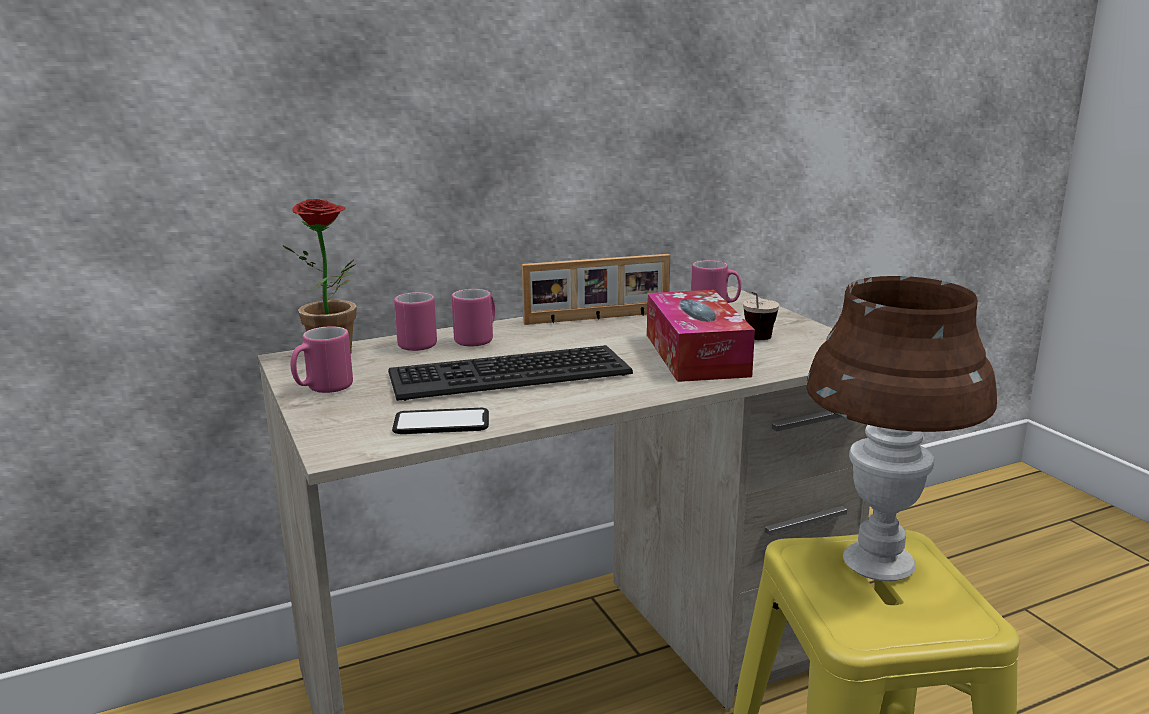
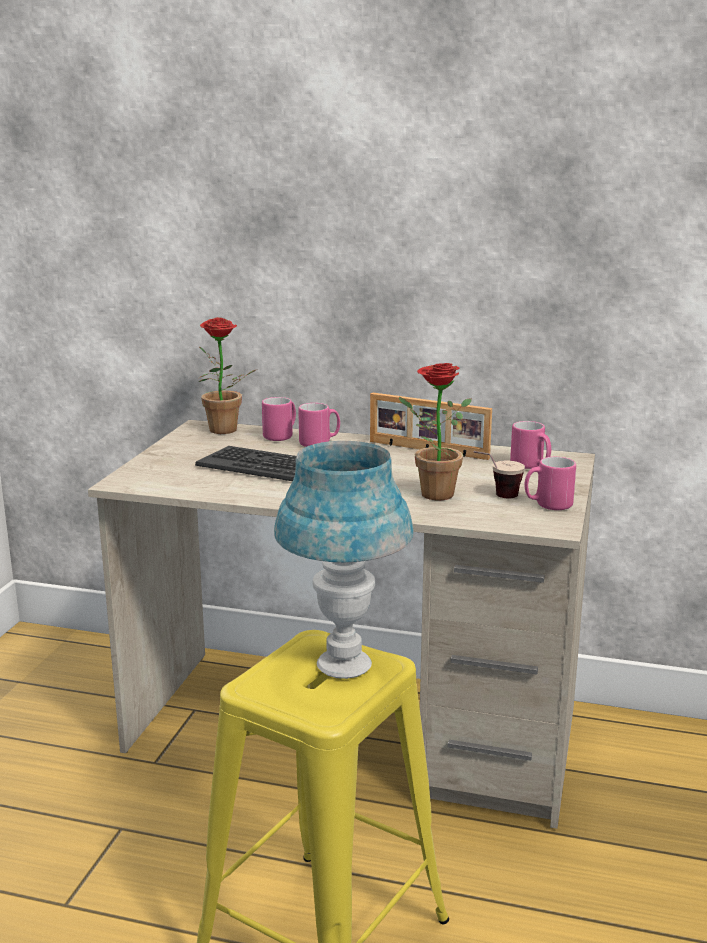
camera: 40 degrees right, 0 degrees up
pink mug [290,326,353,393] -> pink mug moved to [525,457,576,510]
phone [392,408,489,434] -> none
tissue box [647,290,755,382] -> potted plant [399,363,472,500]
brown table lamp [806,276,997,582] -> blue table lamp [274,441,413,679]

